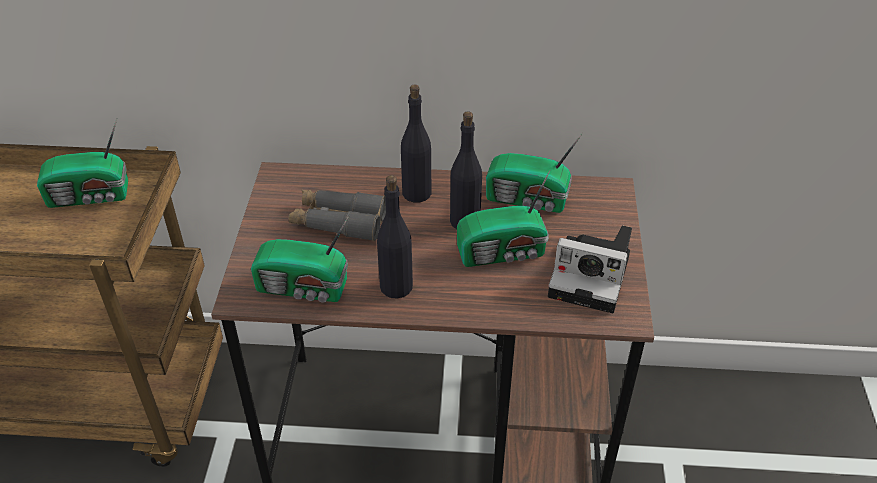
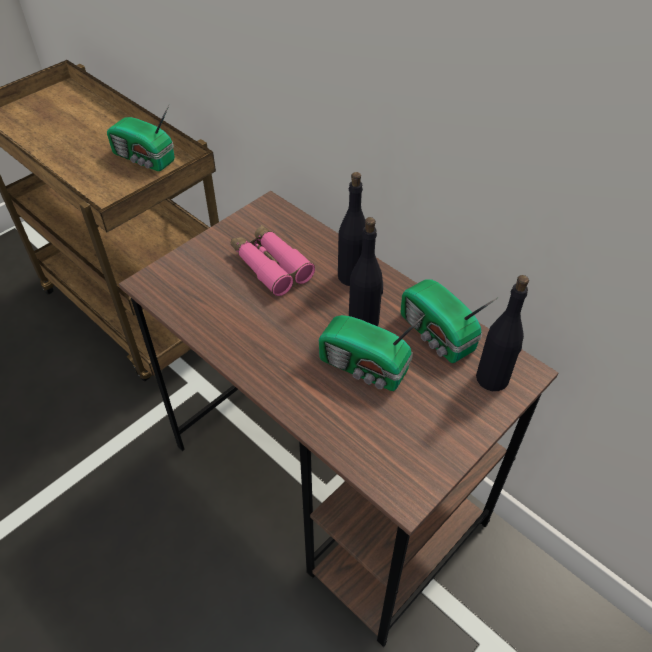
camera: 40 degrees right, 5 degrees up
radio [251,216,349,303] -> none
grey binoculars [288,190,386,241] -> pink binoculars [231,225,315,296]
black bottle [377,175,413,298] -> black bottle moved to [476,275,529,391]
camera [548,225,632,313] -> none

